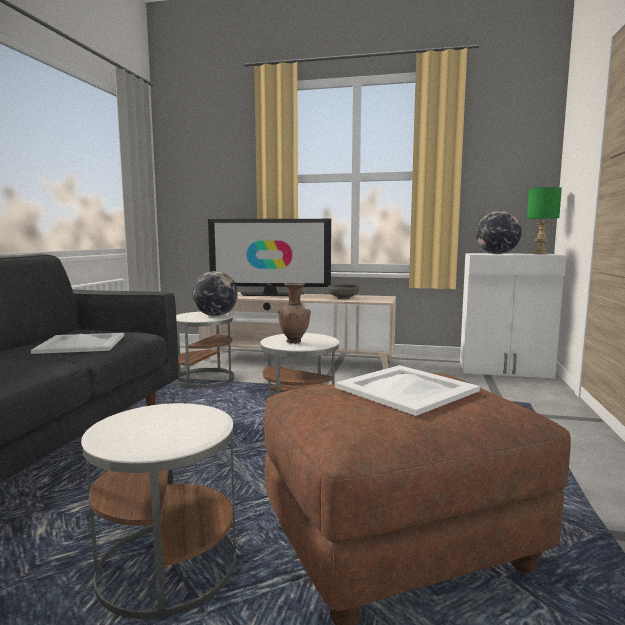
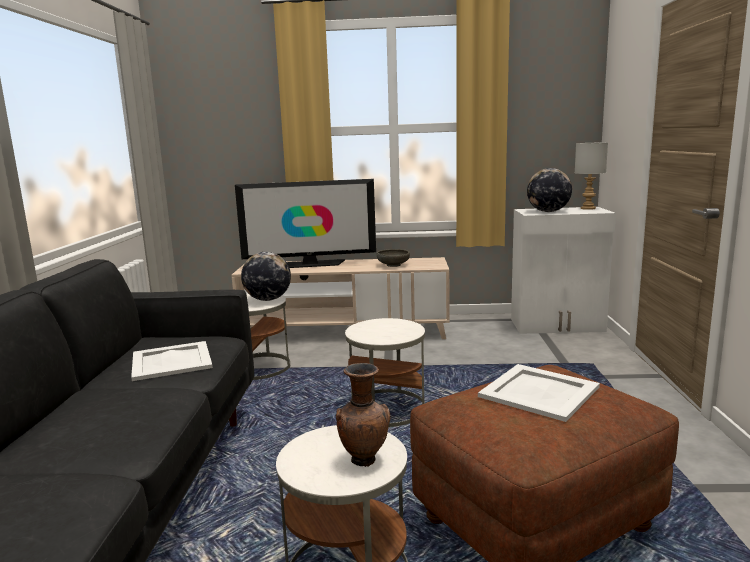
camera: 10 degrees left, 5 degrees up
brown vase [278,283,311,344] -> brown vase moved to [336,363,390,467]
green table lamp [527,187,562,254] -> grey table lamp [575,142,608,210]

